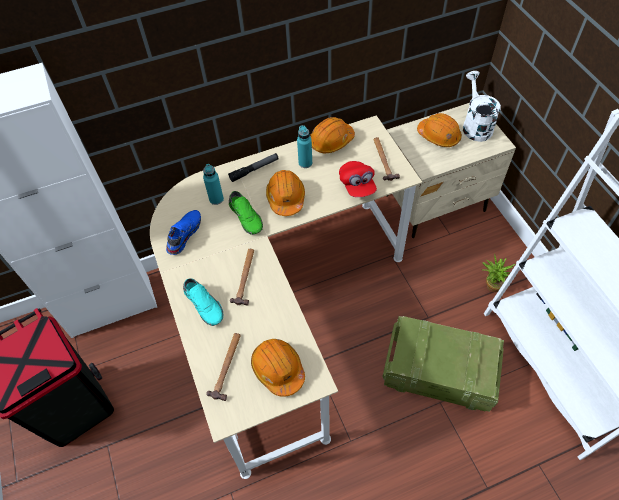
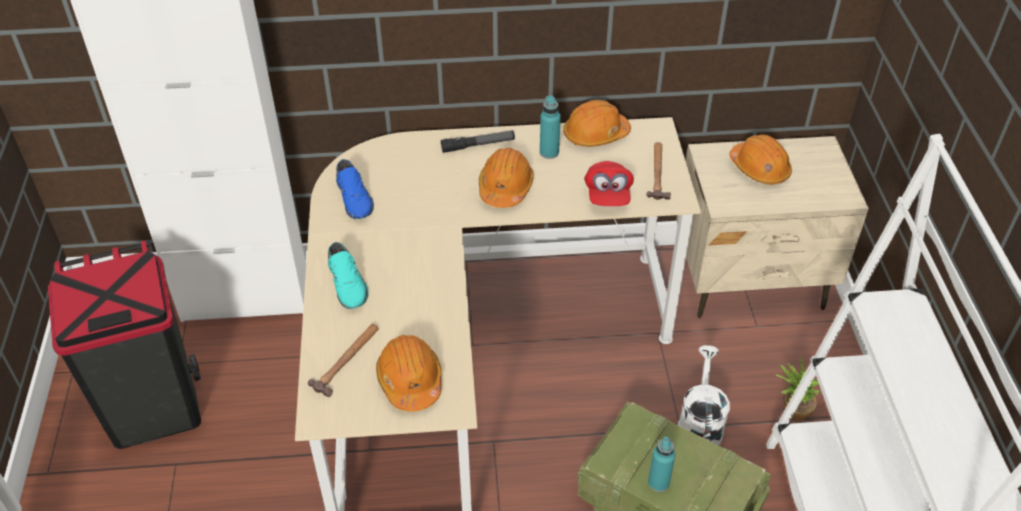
camera: 15 degrees right, 10 degrees down
blue shoe [166,210,201,255] -> blue shoe turned 120 degrees clockwise [336,159,374,219]
turquoise bottle [203,164,224,205] -> turquoise bottle moved to [648,437,675,492]
green shoe [229,191,263,235] -> none
hammer [230,249,254,305] -> none
white watering can [463,71,501,142] -> white watering can moved to [678,345,730,446]

